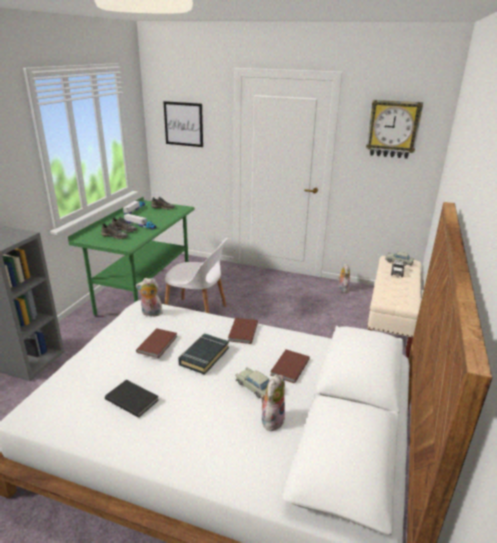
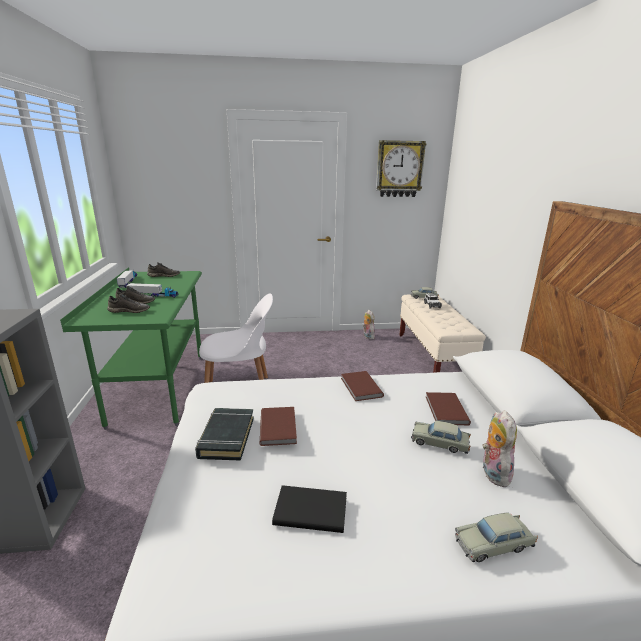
camera: 25 degrees left, 5 degrees down
plush toy [136,278,163,317] -> none
picture [163,101,203,147] -> none
black book [178,333,229,375] -> black book moved to [195,408,254,461]
none -> beige toy car [455,512,538,562]

